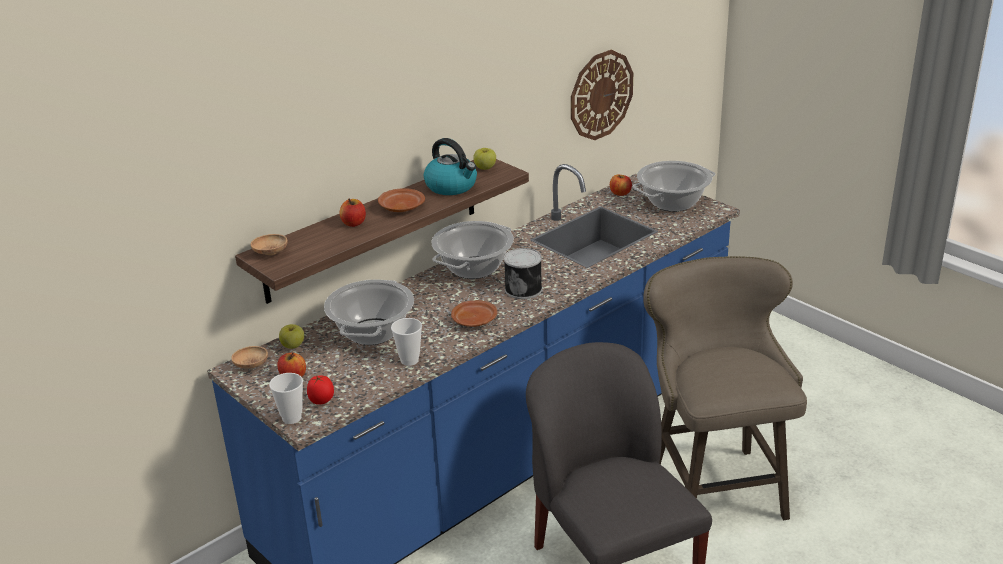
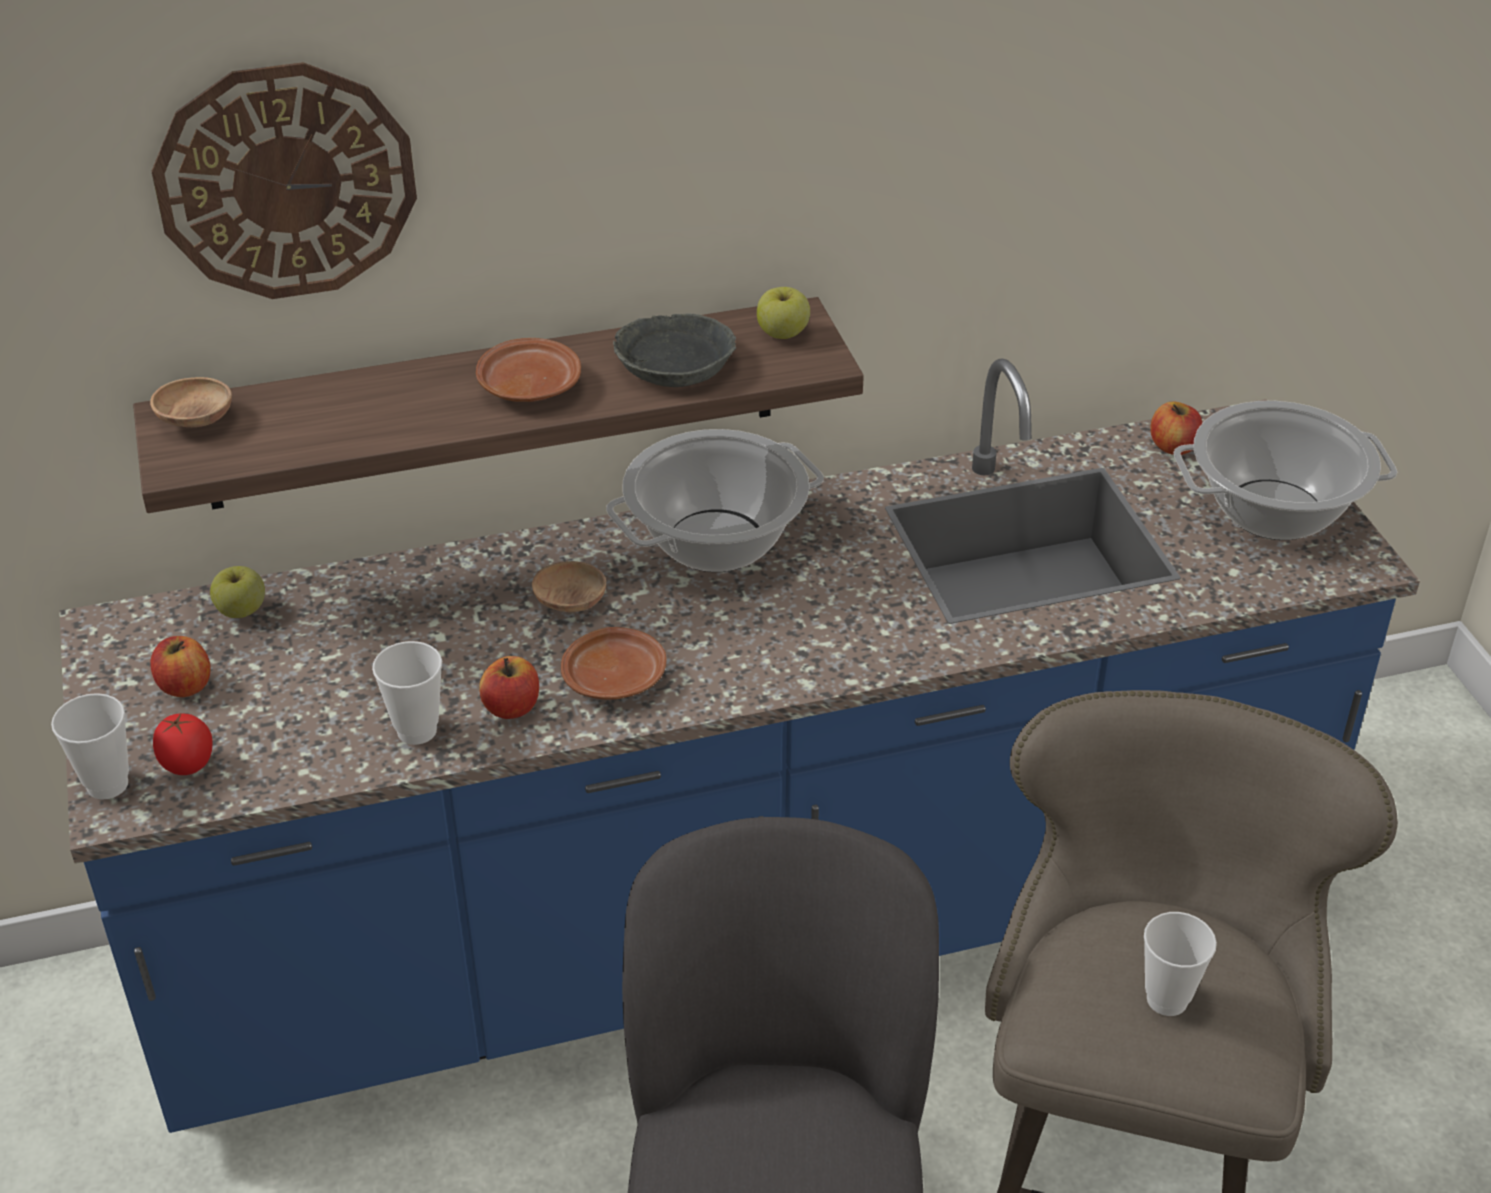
camera: 25 degrees right, 10 degrees up
brown bowl [231,346,268,368] -> brown bowl moved to [532,561,606,612]
cooking pot [324,280,414,345] -> none
apple [340,198,366,227] -> apple moved to [479,656,539,719]
kettle [424,138,477,195] -> grey bowl [613,313,736,387]
can [504,248,542,299] -> none
wall clock [571,50,633,140] -> wall clock moved to [152,62,417,299]
none -> cup [1144,912,1217,1016]

